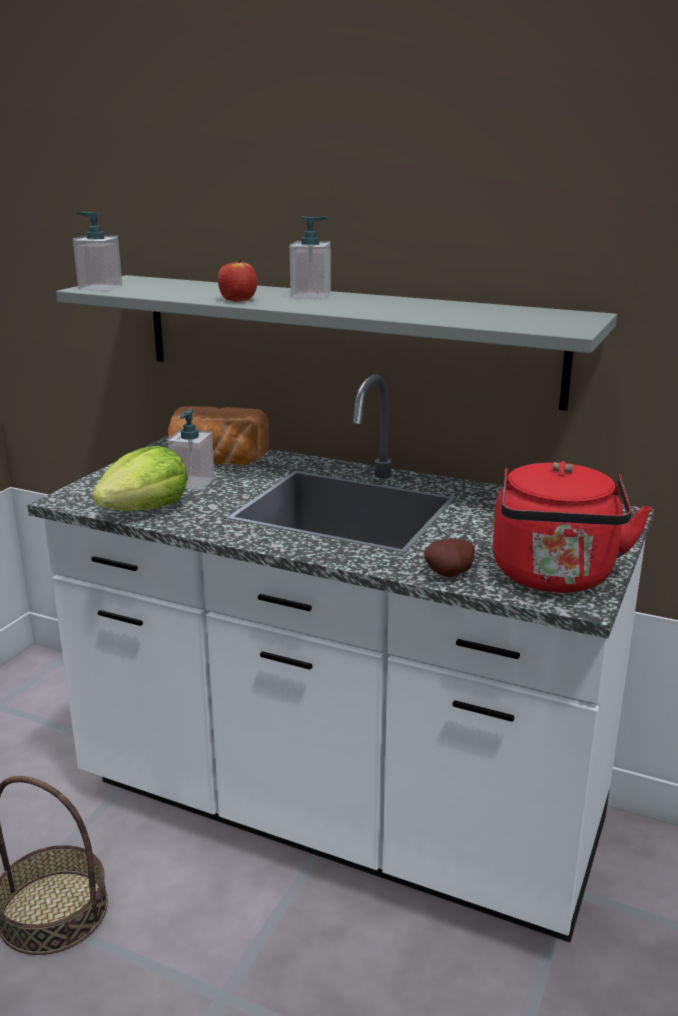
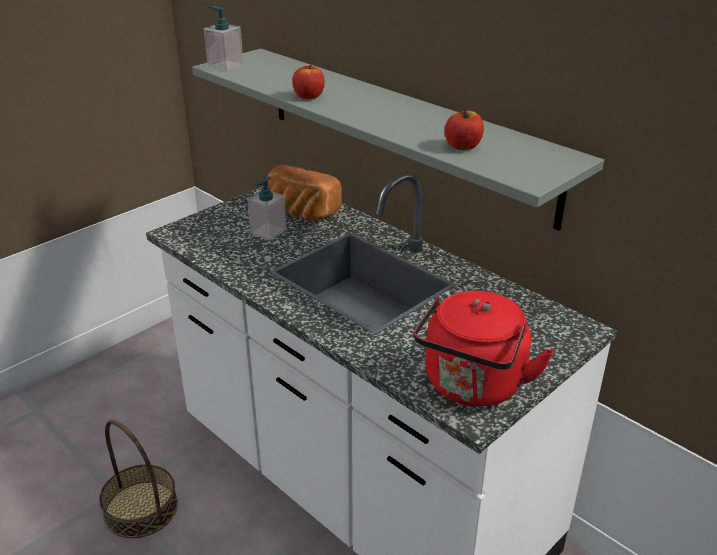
camera: 20 degrees right, 10 degrees up
lettuce [92,446,188,511] -> none
soap dispenser [290,216,331,299] -> none
potato [424,539,475,577] -> none
none -> apple [445,108,484,150]

